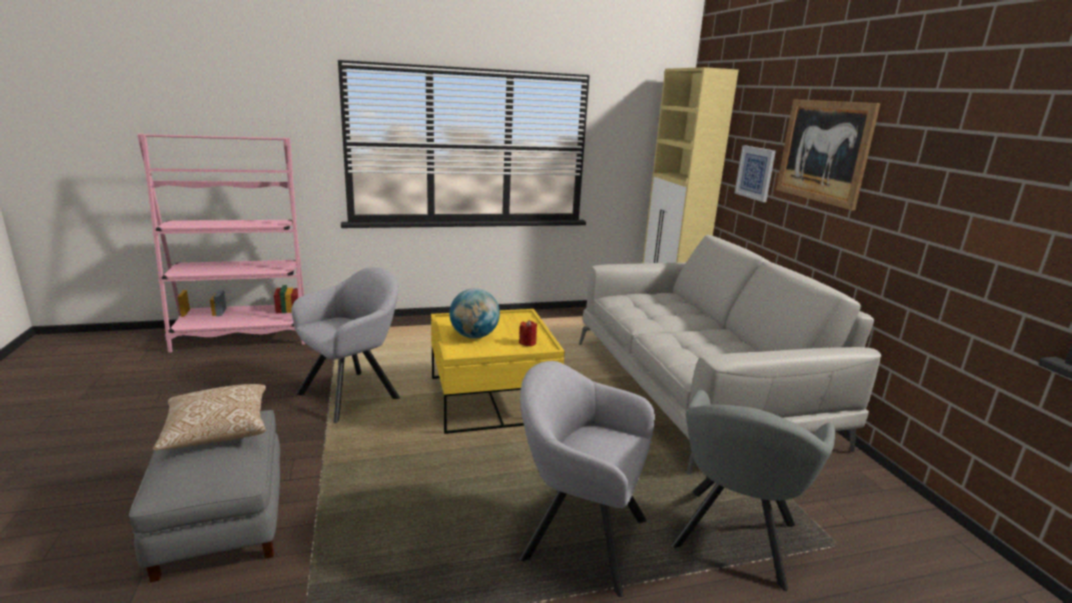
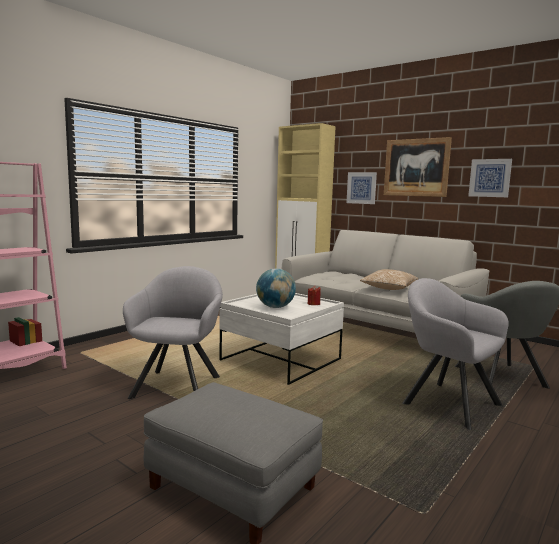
camera: 35 degrees left, 10 degrees down
pillow [153,384,266,450] -> pillow moved to [360,269,418,290]
yellow coffee table [431,309,565,434] -> white coffee table [220,293,344,385]
grey armchair [519,361,655,597] -> grey armchair turned 60 degrees clockwise [402,278,509,430]
none -> picture [468,159,512,197]

